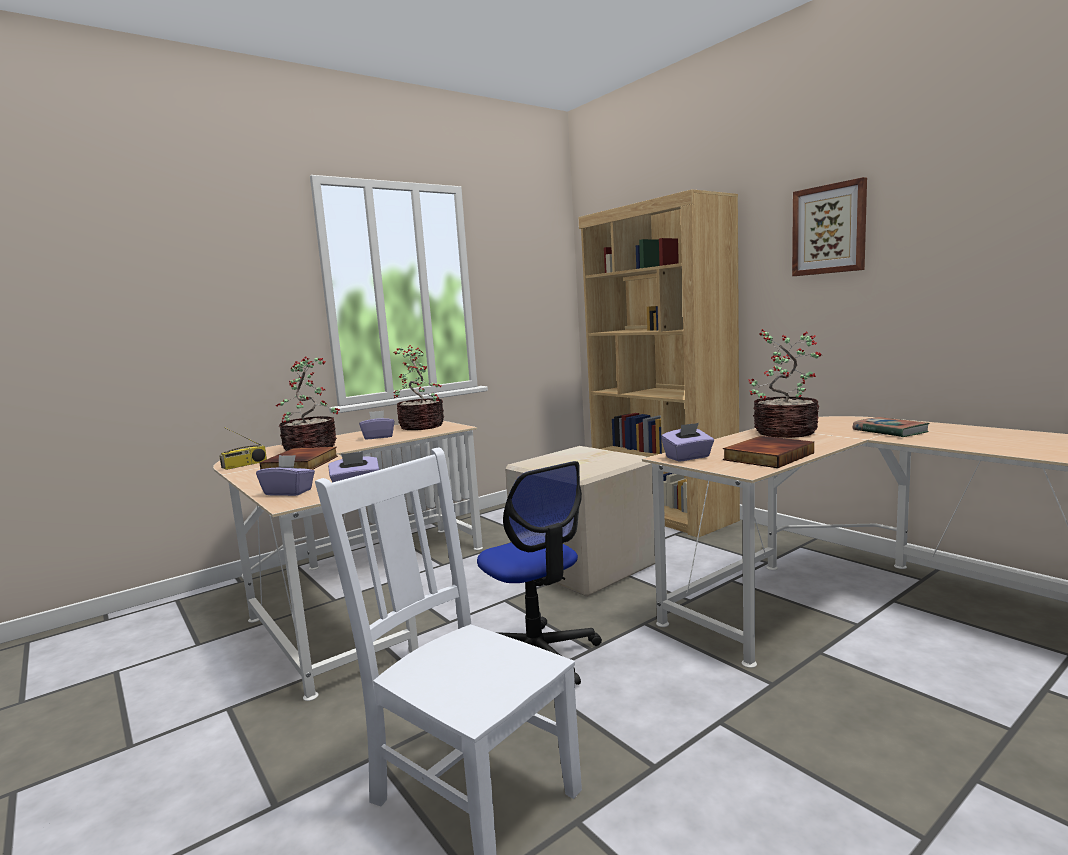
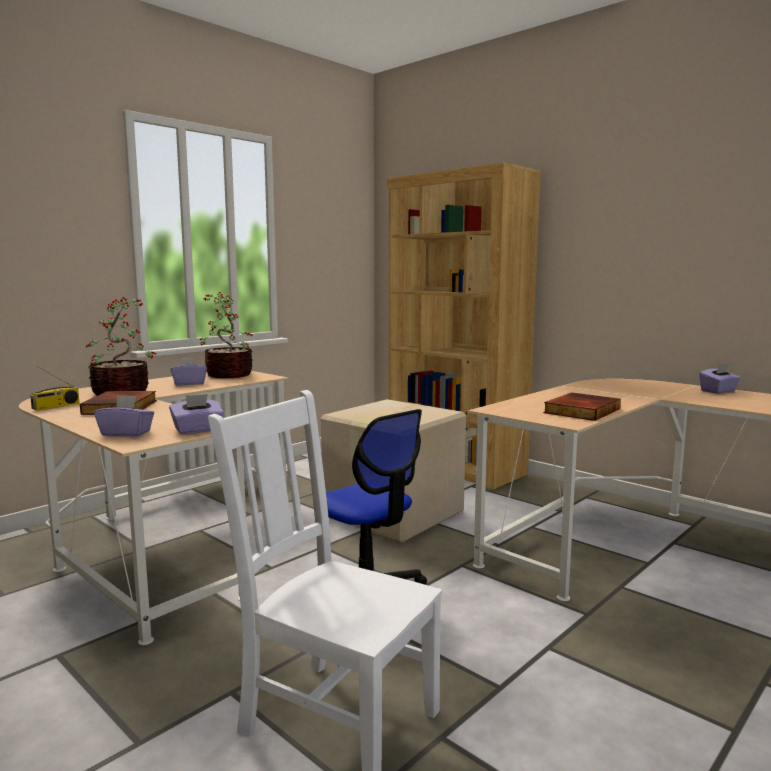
camera: 10 degrees left, 0 degrees up
purple tissue box [661,423,714,461] -> purple tissue box moved to [699,364,741,394]
potted plant [748,329,822,438] -> none
picture [792,177,867,276] -> none
book [853,417,930,437] -> none

